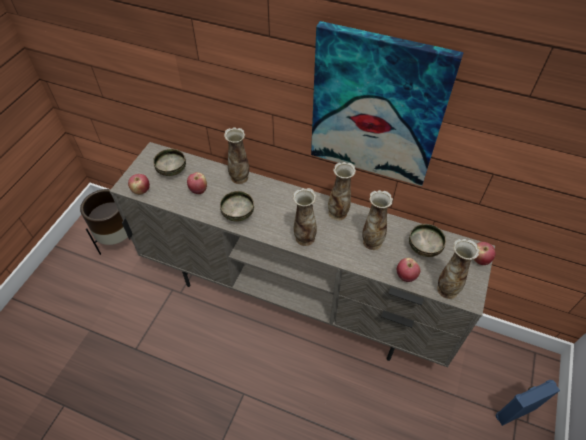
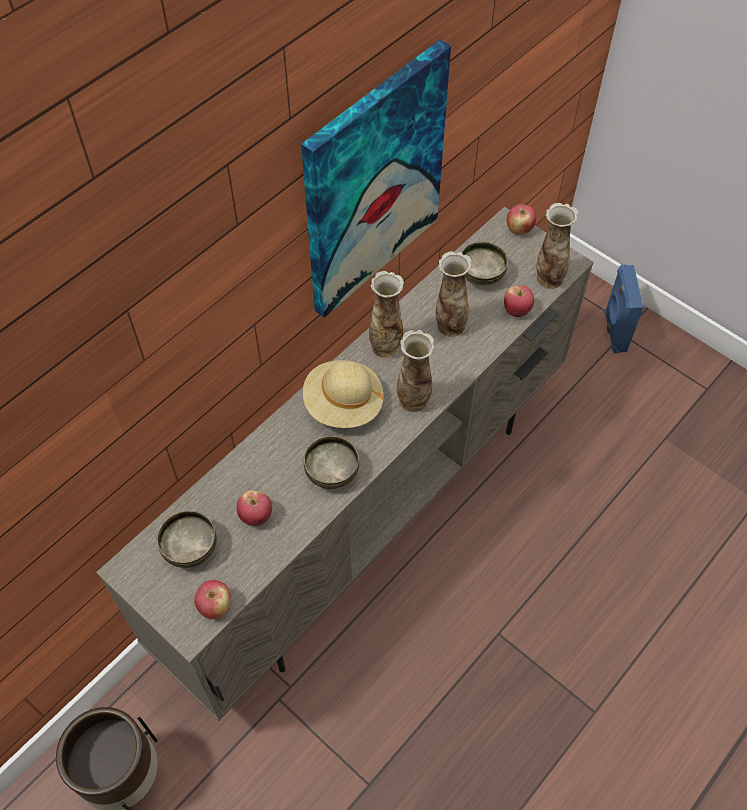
camera: 70 degrees left, 5 degrees up
vase [224,127,249,184] -> none
none -> beige hat [303,360,384,428]

